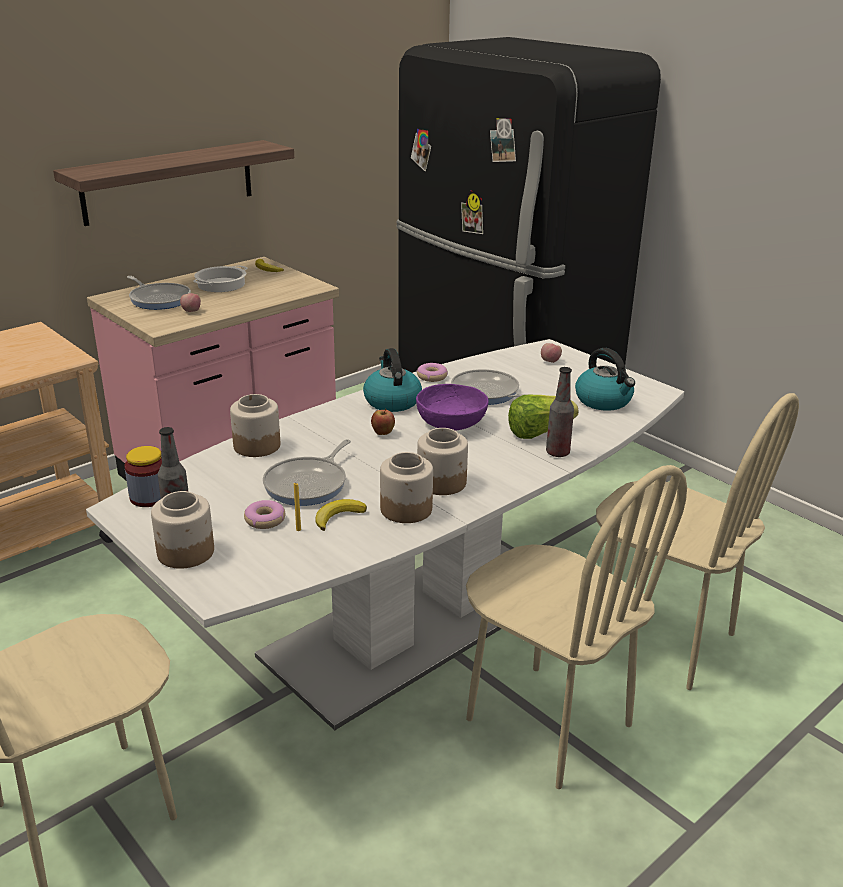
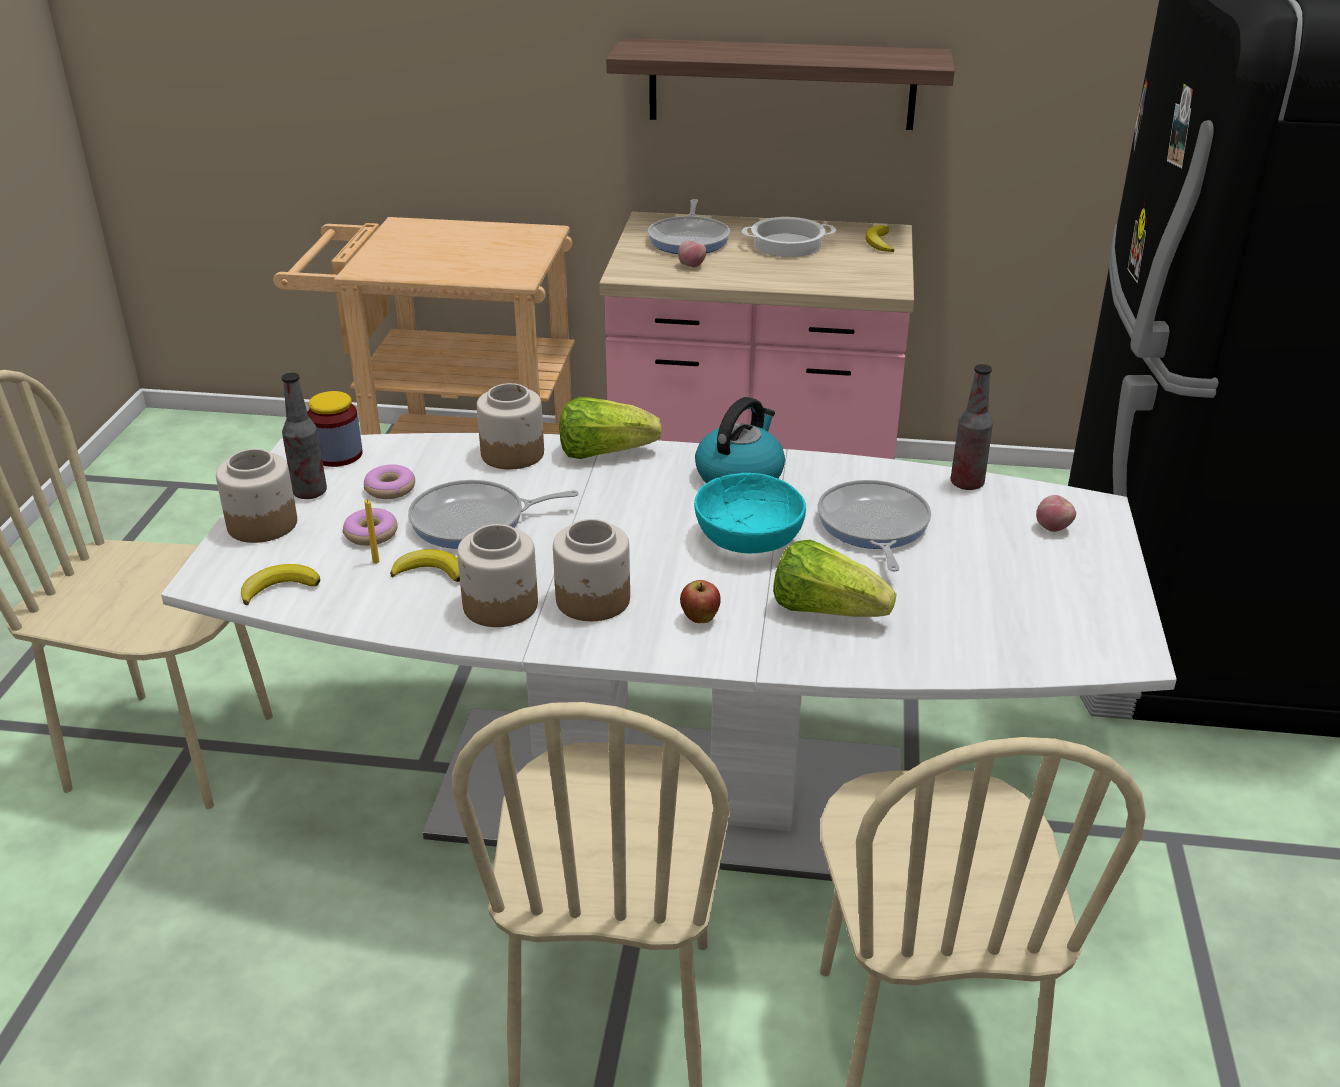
camera: 50 degrees right, 5 degrees up
apple [371,409,395,435] -> apple moved to [680,580,721,623]
donut [416,363,448,382] -> donut moved to [364,464,415,499]
purple bowl [416,384,489,431] -> turquoise bowl [694,473,806,554]
bottle [546,367,574,457] -> bottle moved to [951,364,993,490]
kettle [575,348,635,411] -> none
none -> banana [241,564,320,605]
none -> lettuce [560,397,662,459]

